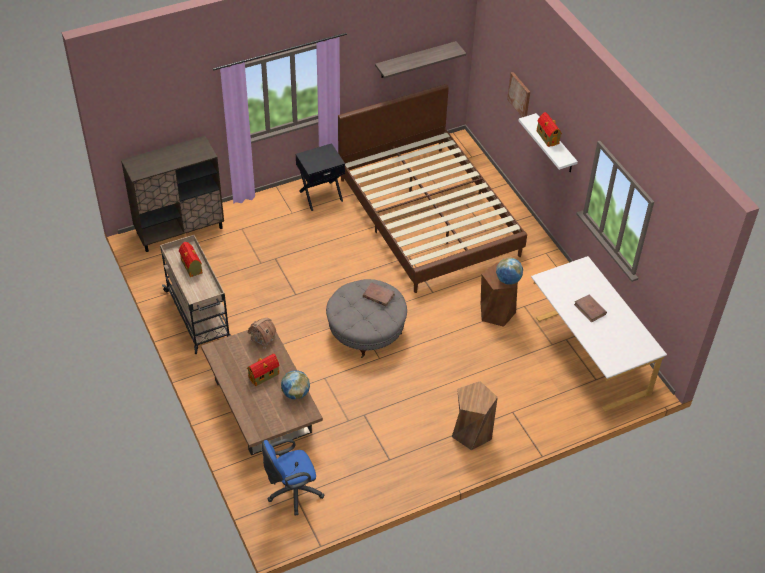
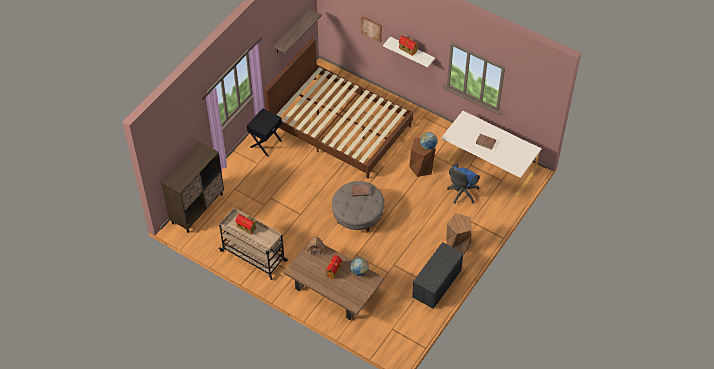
camera: 30 degrees left, 5 degrees up
blue office chair [262,438,324,515] -> blue office chair moved to [447,163,480,204]
none -> grey bench [412,242,463,309]

